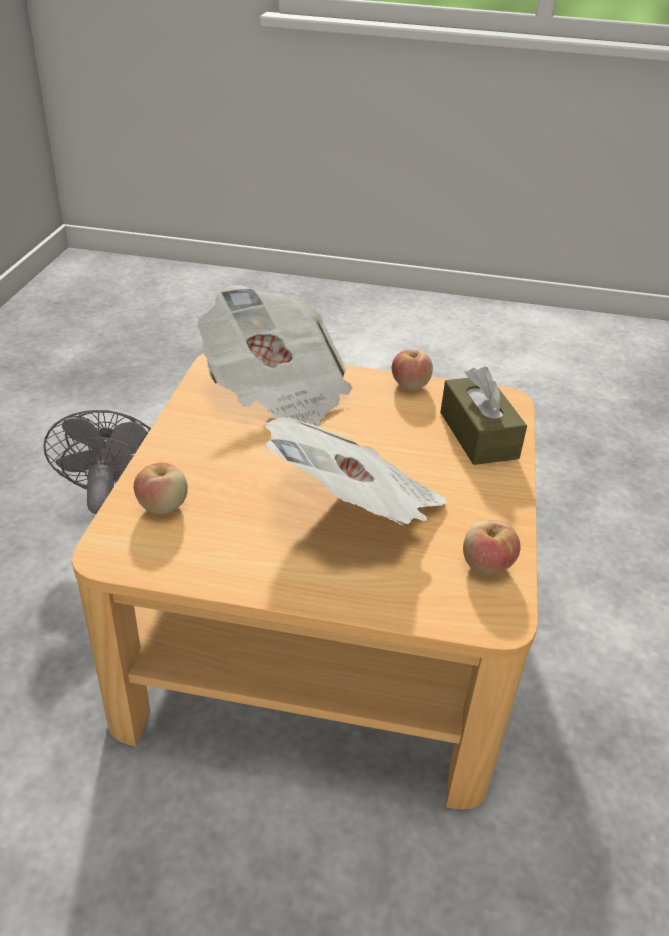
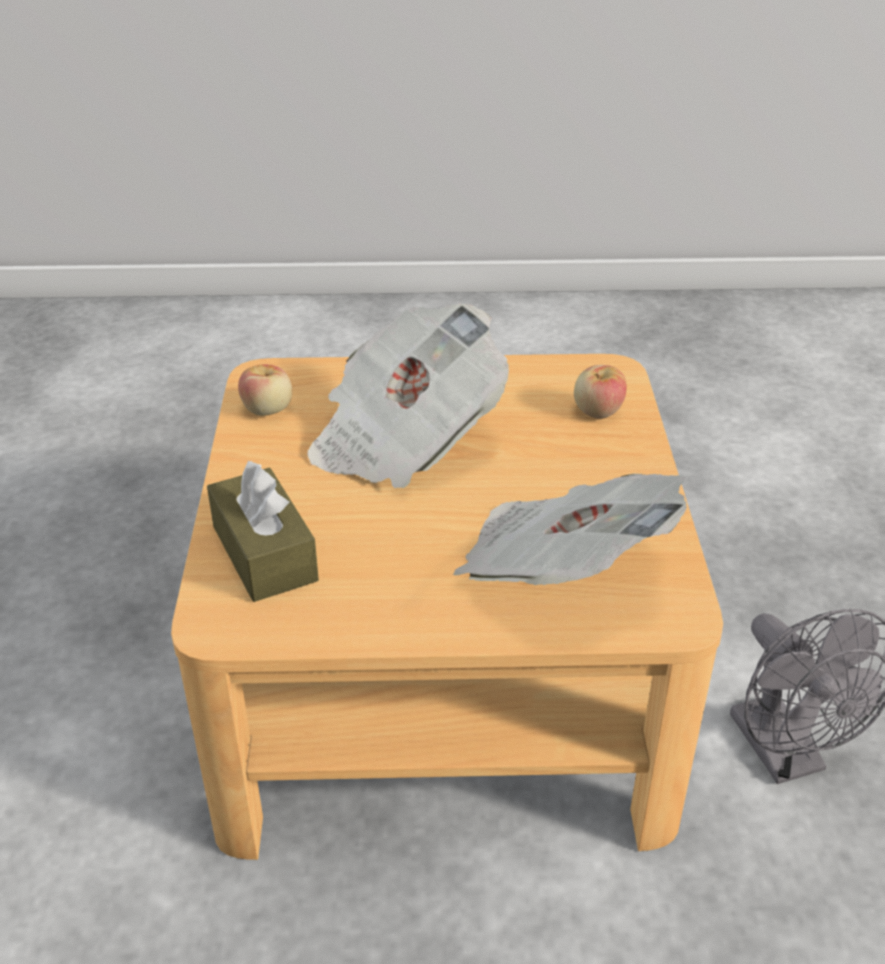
camera: 170 degrees right, 0 degrees up
apple [392,350,433,391] -> none

